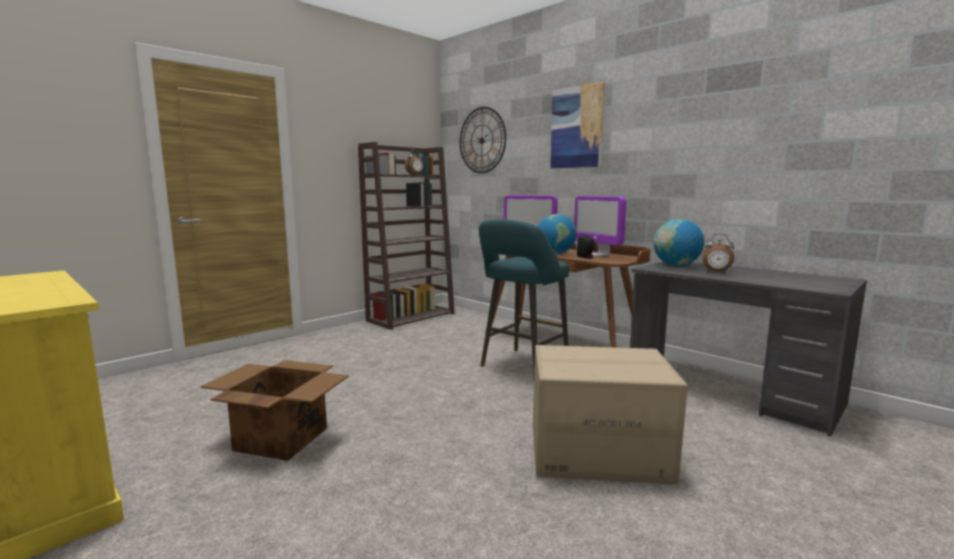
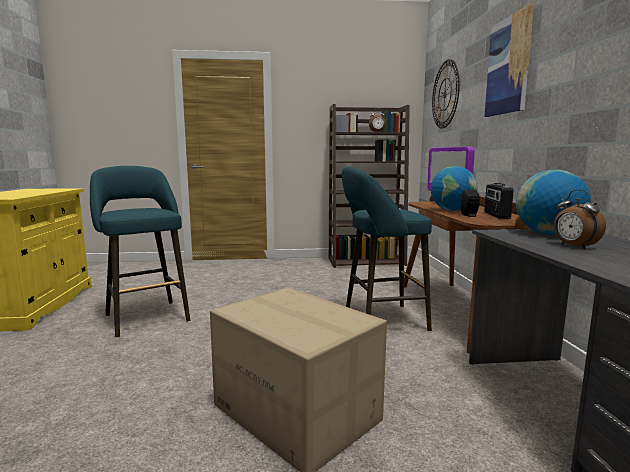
camera: 40 degrees right, 0 degrees up
cardboard box [201,360,349,461] -> turquoise stool [90,166,190,337]
monitor [574,196,626,257] -> radio [485,183,514,219]

